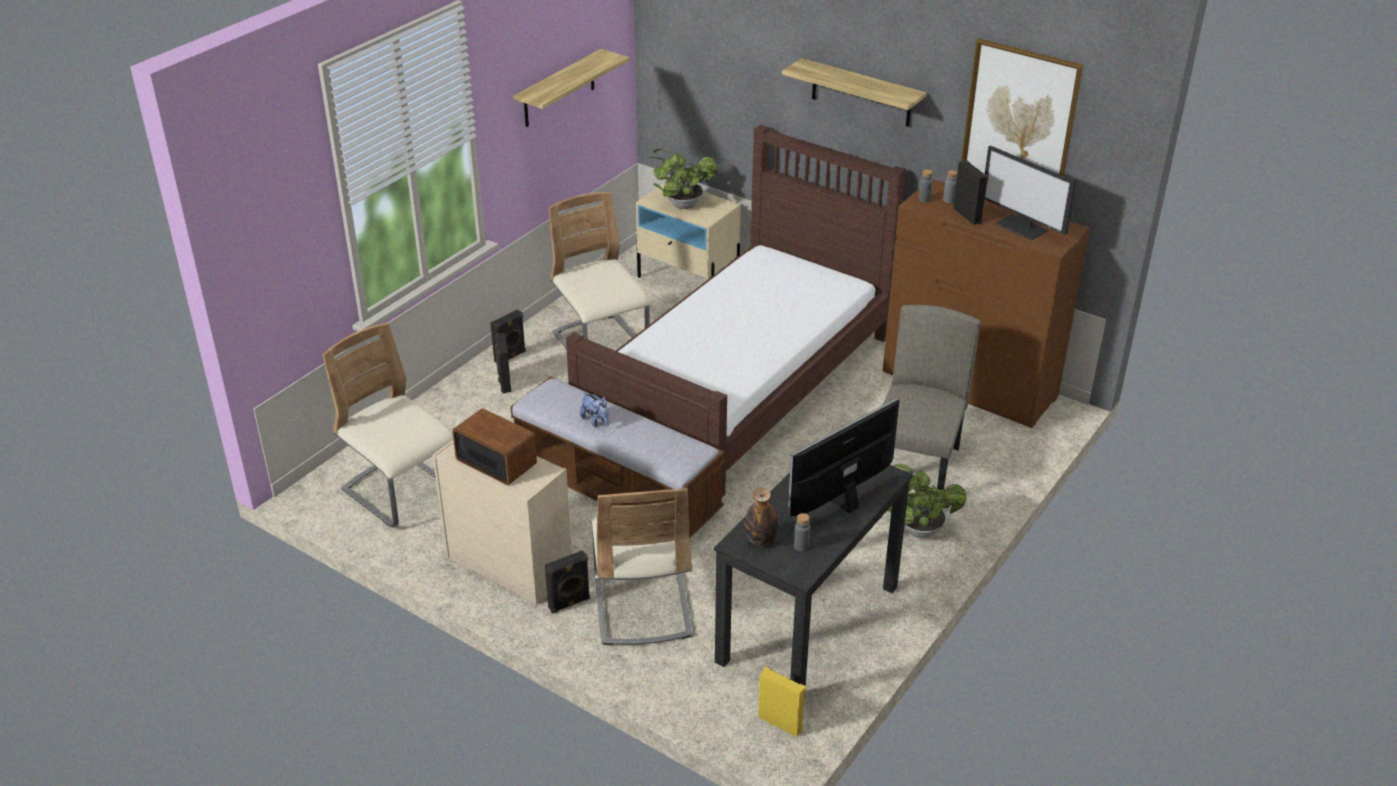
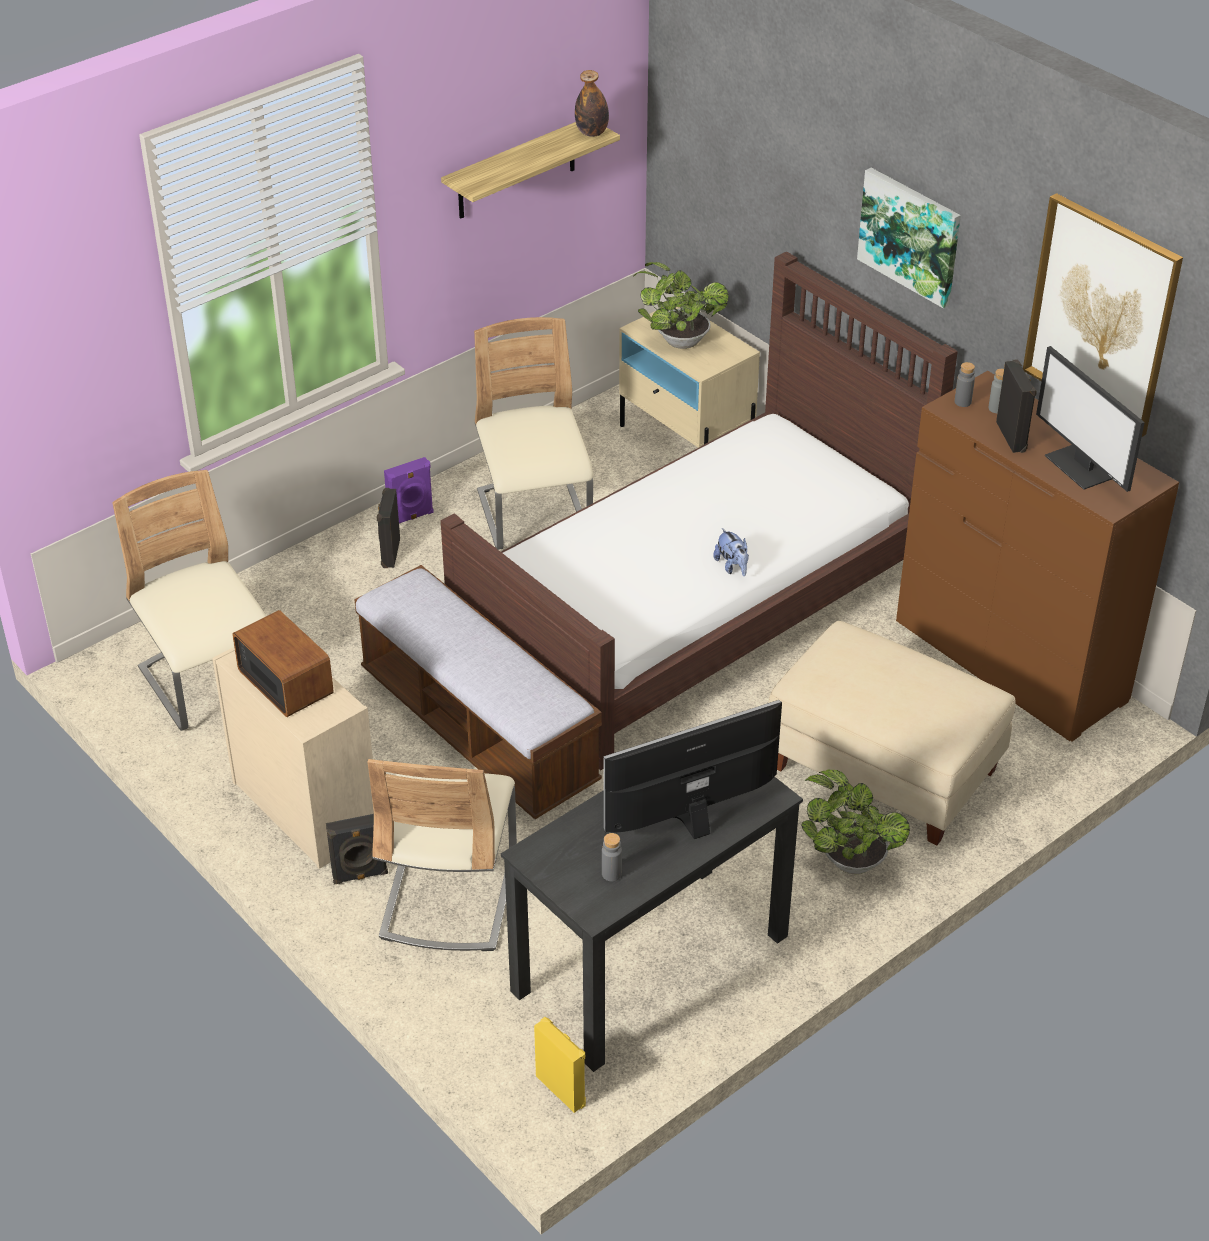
camera: 15 degrees right, 5 degrees up
black speaker [490,310,526,362] -> purple speaker [384,457,434,523]
plush toy [580,392,609,427] -> plush toy moved to [713,528,749,576]
bottle [744,488,778,546] -> bottle moved to [575,70,609,137]
shelf [782,58,927,127] -> picture [857,168,961,308]
beige chair [882,305,981,490] -> beige ottoman [768,621,1016,845]

